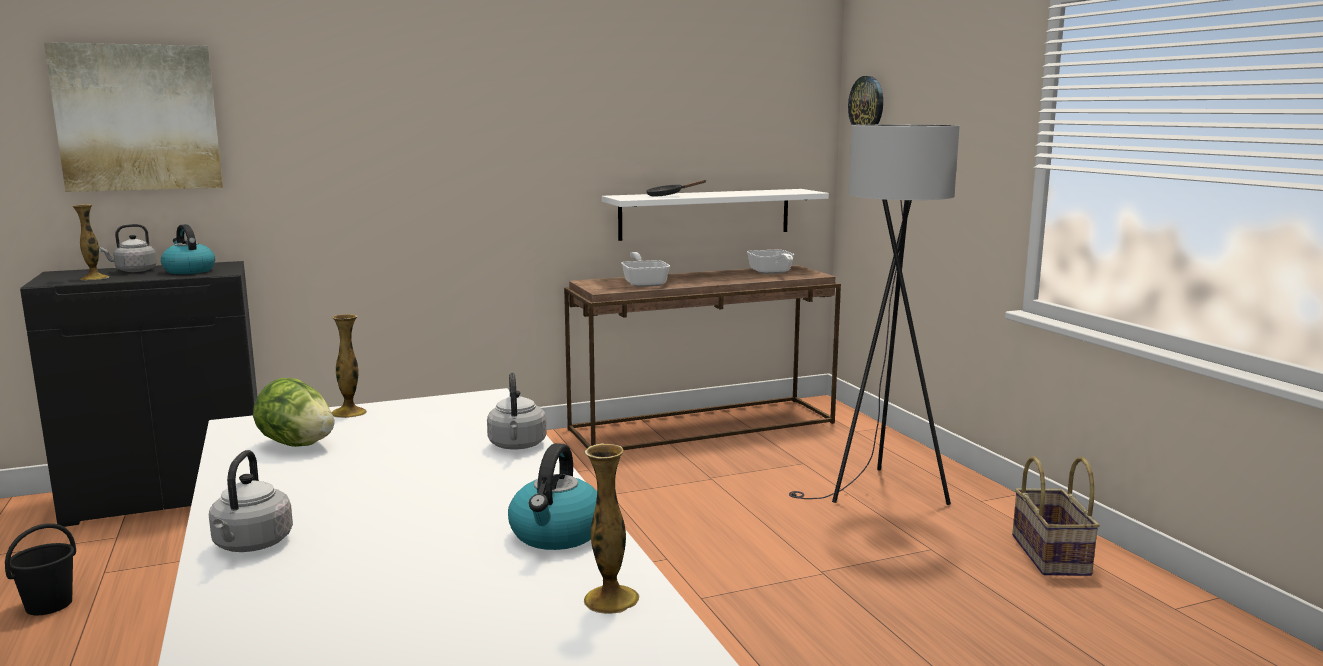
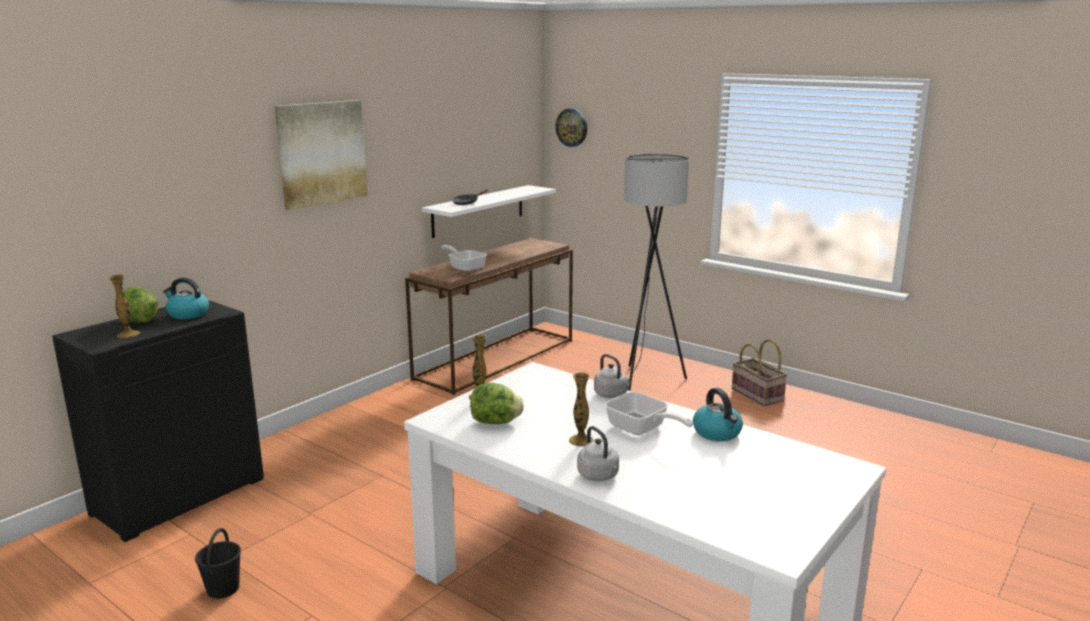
camera: 30 degrees left, 5 degrees up
picture [44,42,223,192] -> picture moved to [275,100,368,210]
grey kettle [99,224,157,272] -> lettuce [124,287,158,323]
vase [584,443,639,614] -> vase moved to [569,372,594,447]
frying pan [747,250,795,274] -> frying pan moved to [605,392,693,435]

